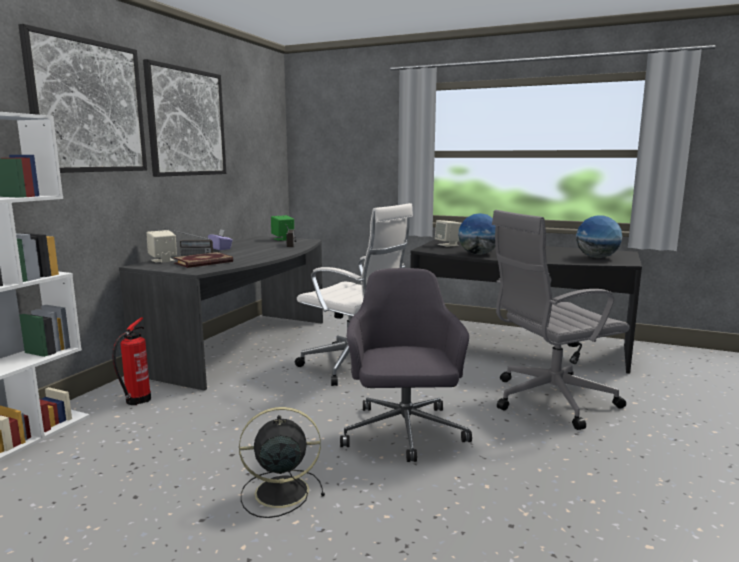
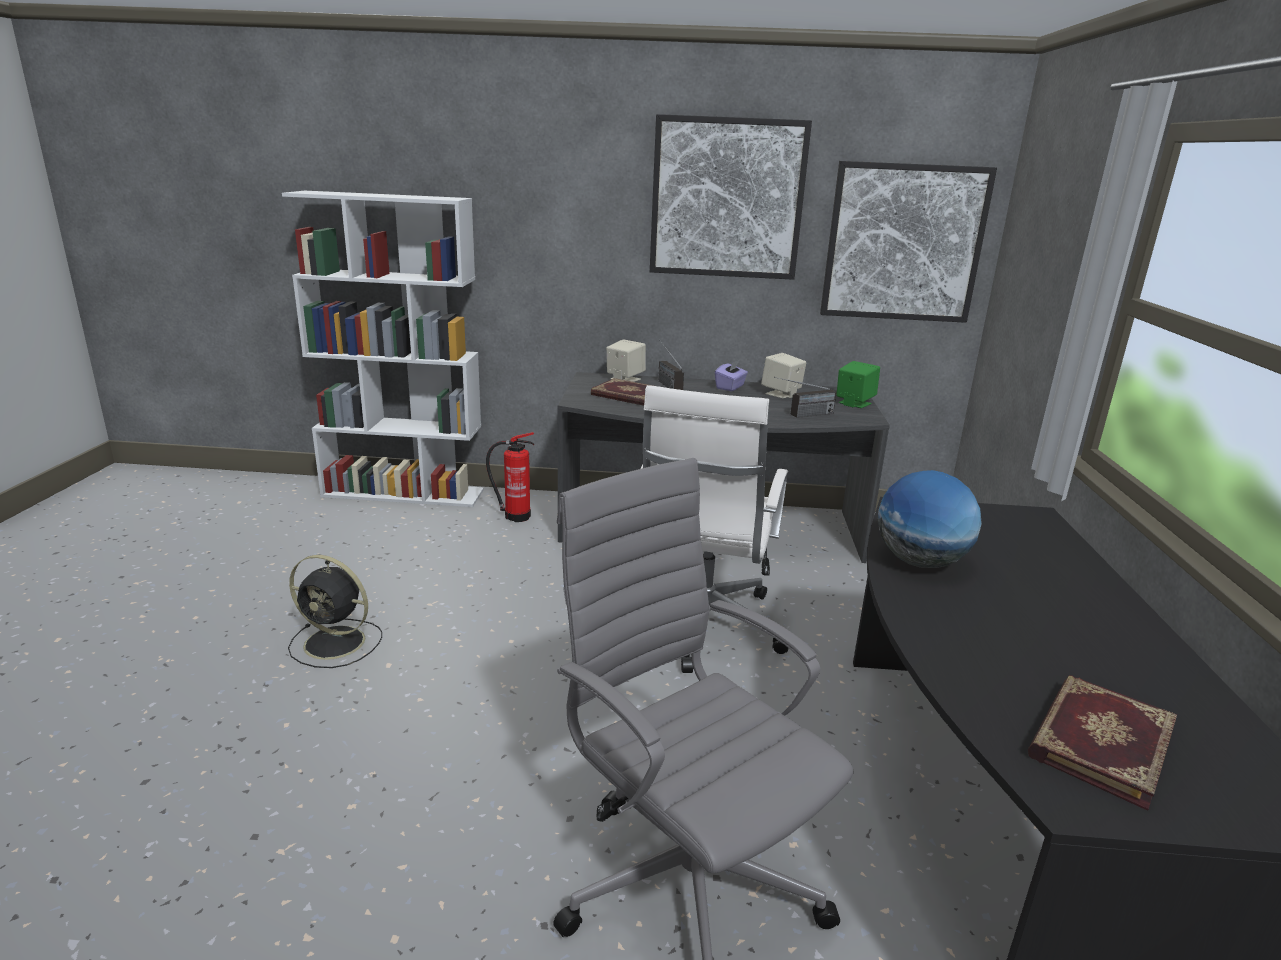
camera: 70 degrees right, 10 degrees up
picture [18,24,147,173] -> picture moved to [820,161,997,323]
black fan [239,407,325,518] -> black fan turned 135 degrees clockwise [288,555,382,668]
grey office chair [340,268,472,462] -> none
beige speaker [435,220,462,247] -> beige speaker moved to [761,353,806,399]
globe [576,215,622,258] -> book [1028,675,1177,811]

